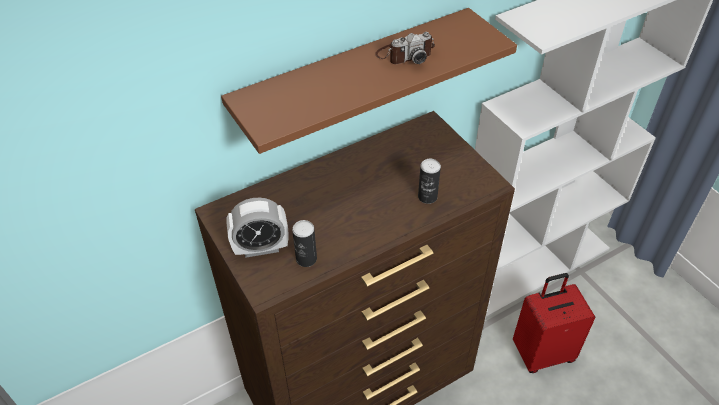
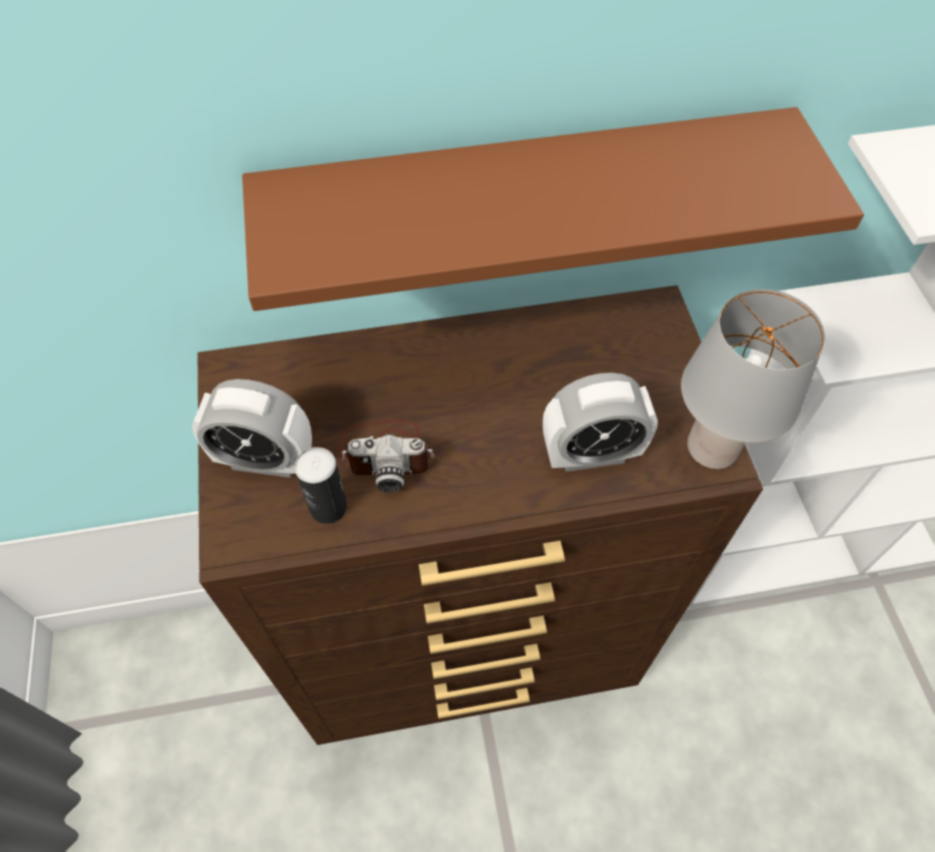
camera: 20 degrees right, 10 degrees up
camera [375,32,435,64] -> camera moved to [337,419,438,493]
can [418,159,441,204] -> alarm clock [543,373,658,472]
red suitcase [513,273,595,373] -> none
none -> grey table lamp [681,289,825,469]

